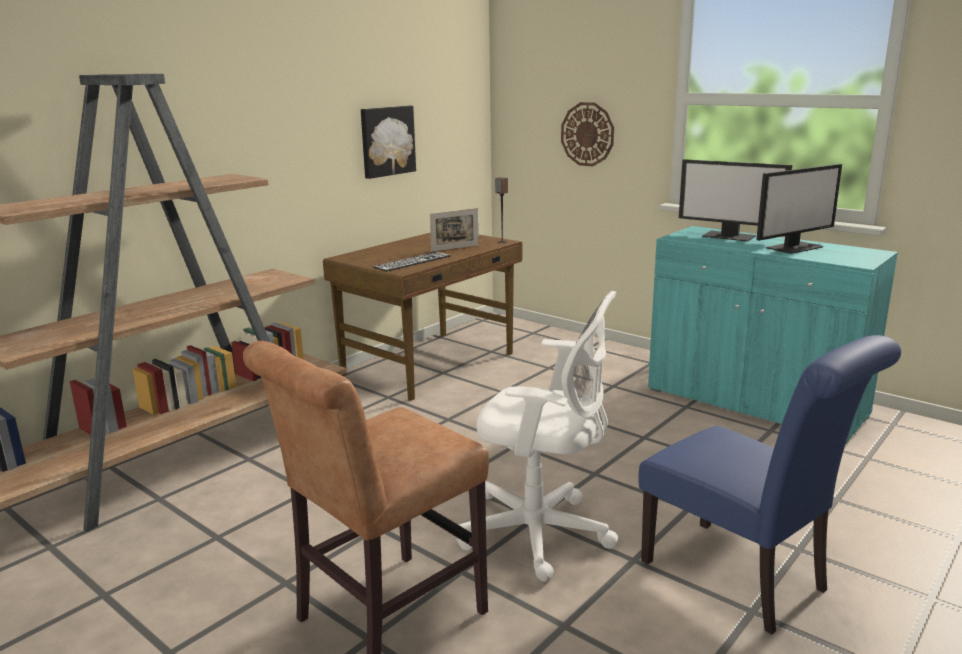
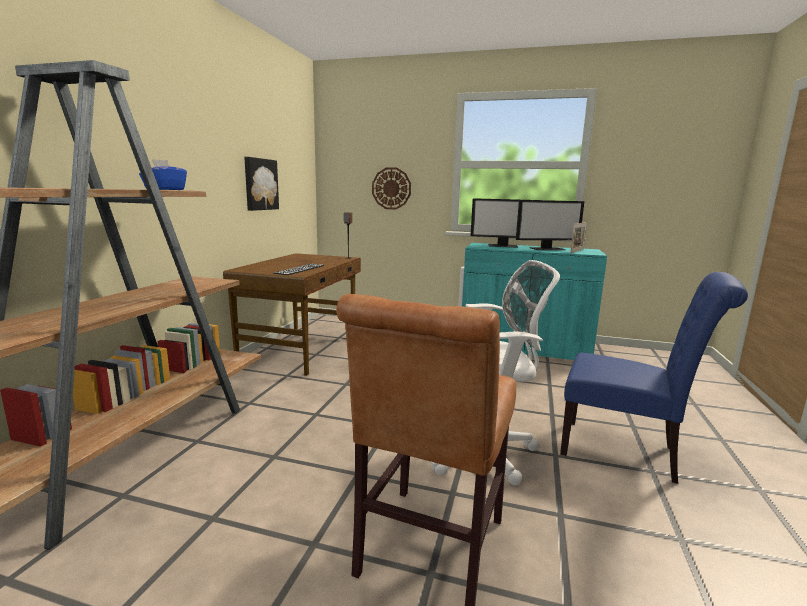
camera: 25 degrees left, 5 degrees down
picture frame [430,208,479,252] -> picture frame moved to [570,222,587,253]
monitor [756,164,842,254] -> monitor turned 45 degrees clockwise [516,200,584,250]
none -> blue tissue box [139,159,187,190]

